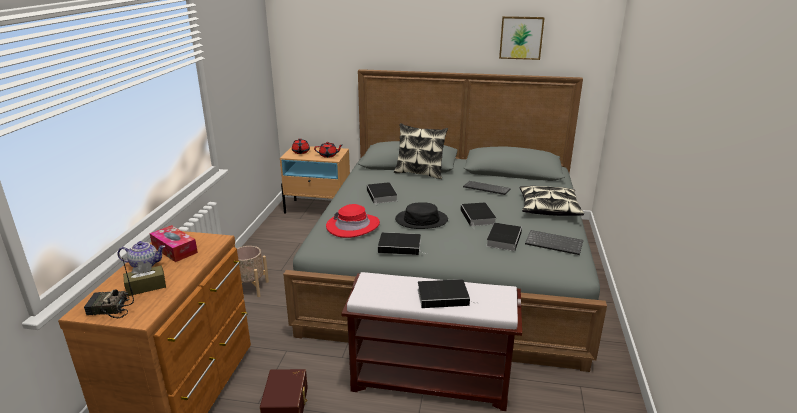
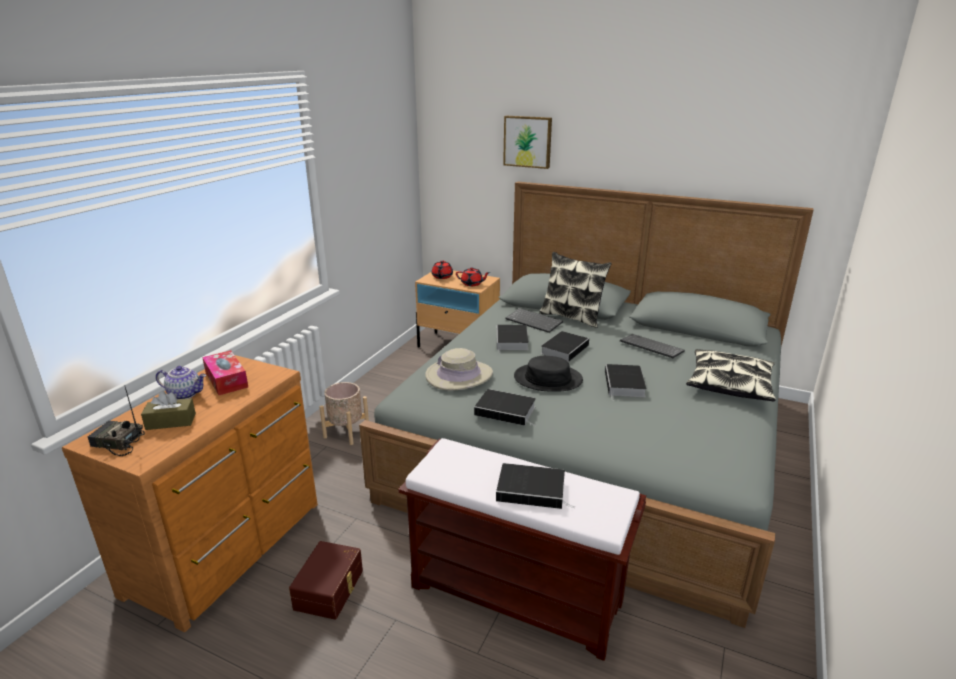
camera: 15 degrees right, 0 degrees up
red hat [326,204,380,238] -> beige hat [425,348,493,391]
book [486,223,522,251] -> book moved to [541,331,589,362]
picture [499,16,545,60] -> picture moved to [503,116,552,169]
keyboard [525,230,583,255] -> keyboard moved to [505,308,563,333]

